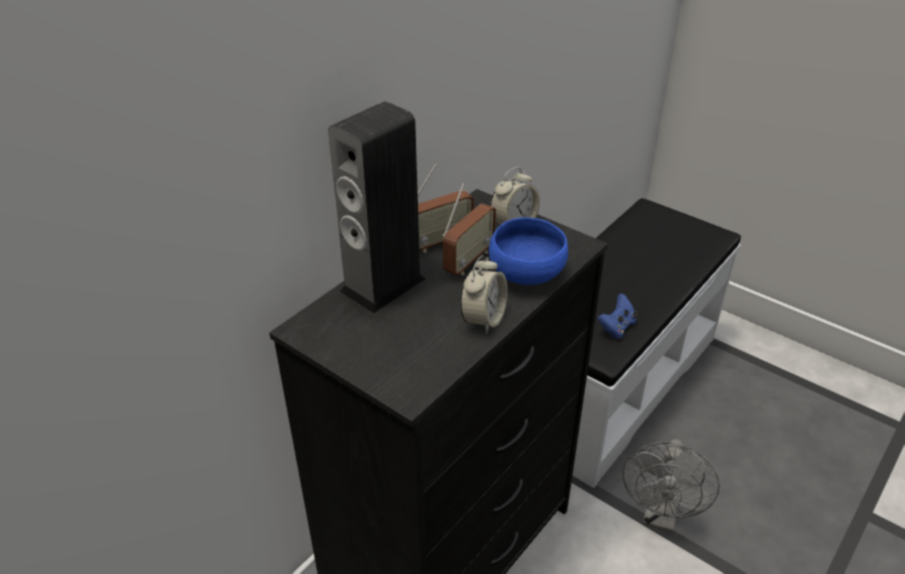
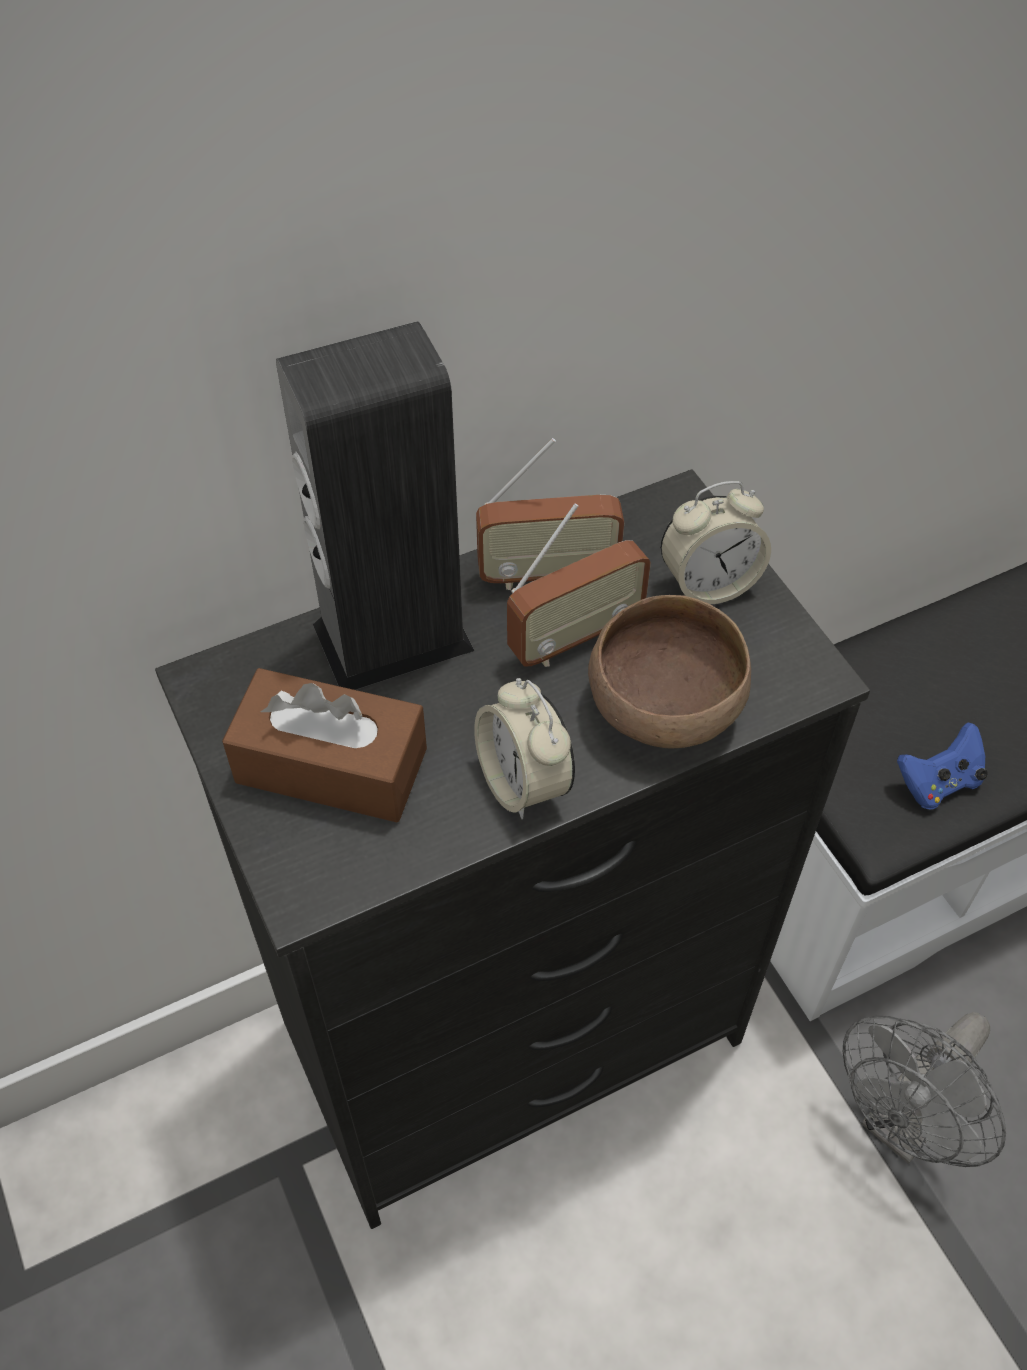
camera: 25 degrees right, 15 degrees up
alarm clock [460,255,508,334] -> alarm clock turned 105 degrees clockwise [474,678,575,819]
blue bowl [489,218,568,285] -> brown bowl [588,595,751,748]
none -> brown tissue box [222,668,427,822]

